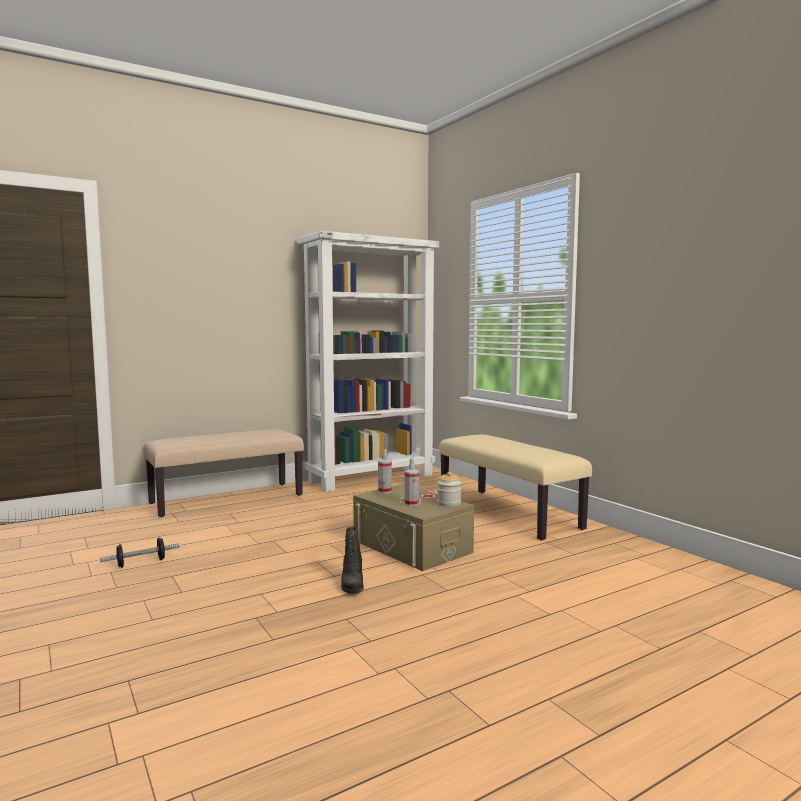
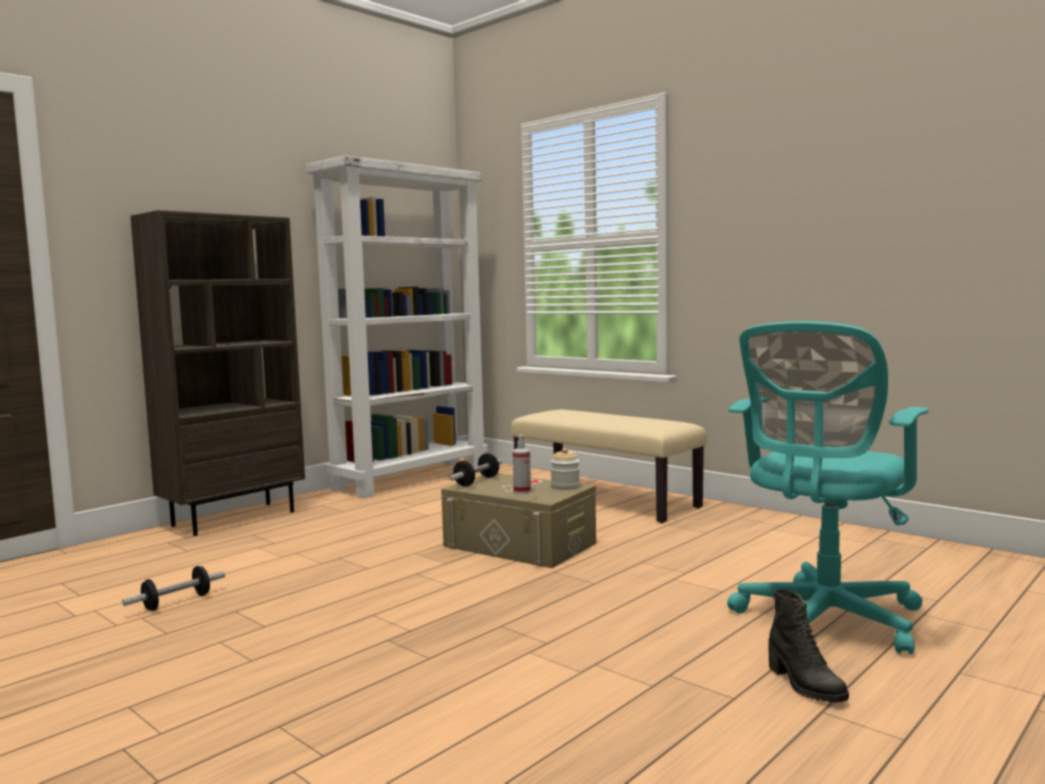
camera: 15 degrees left, 0 degrees up
beige bench [144,429,304,517] -> brown bookcase [130,210,305,536]
black boot [341,527,364,594] -> black boot moved to [769,589,849,703]
spray bottle [378,449,392,493] -> dumbbell [449,453,502,486]
none -> turquoise office chair [727,321,929,654]

